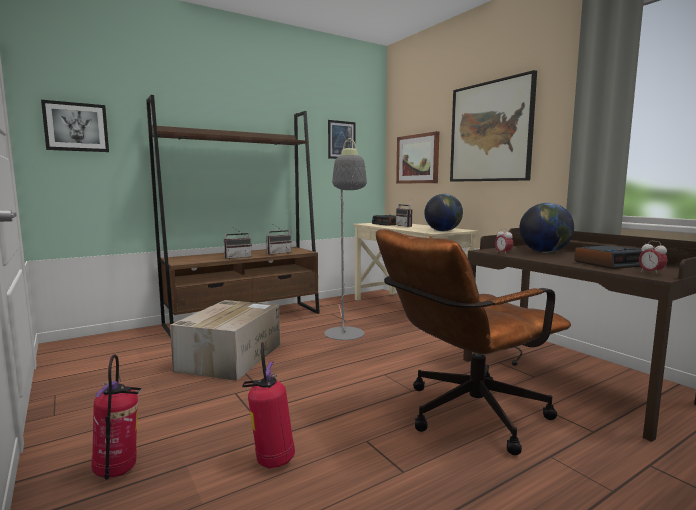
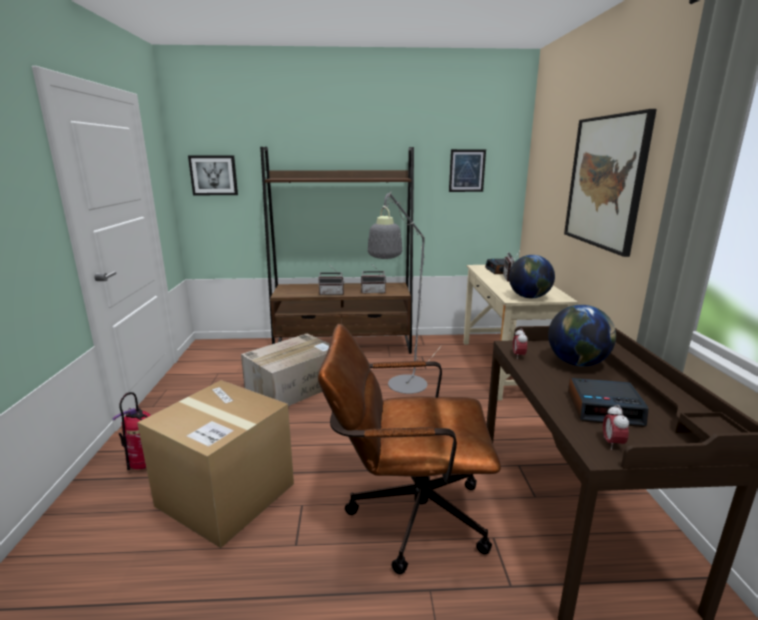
camera: 30 degrees right, 10 degrees up
fire extinguisher [242,342,295,469] -> cardboard box [137,380,294,548]
picture [396,131,439,184] -> none

